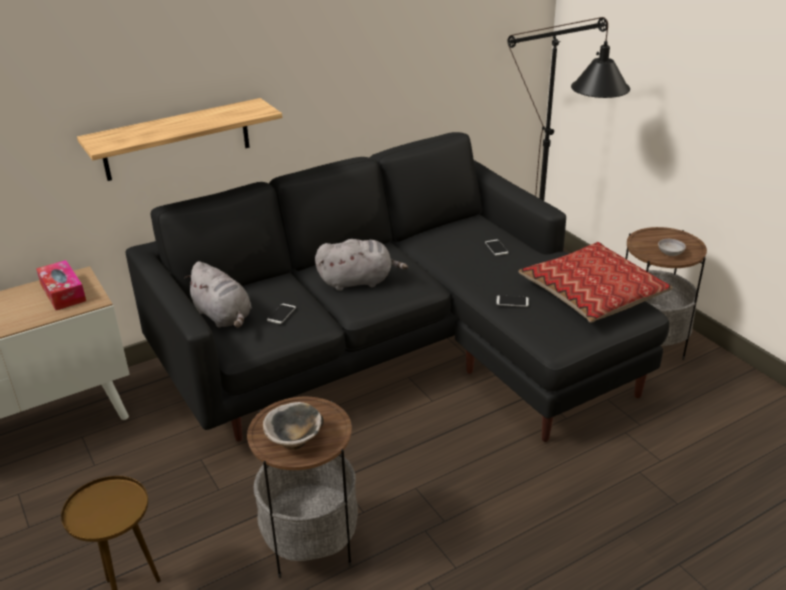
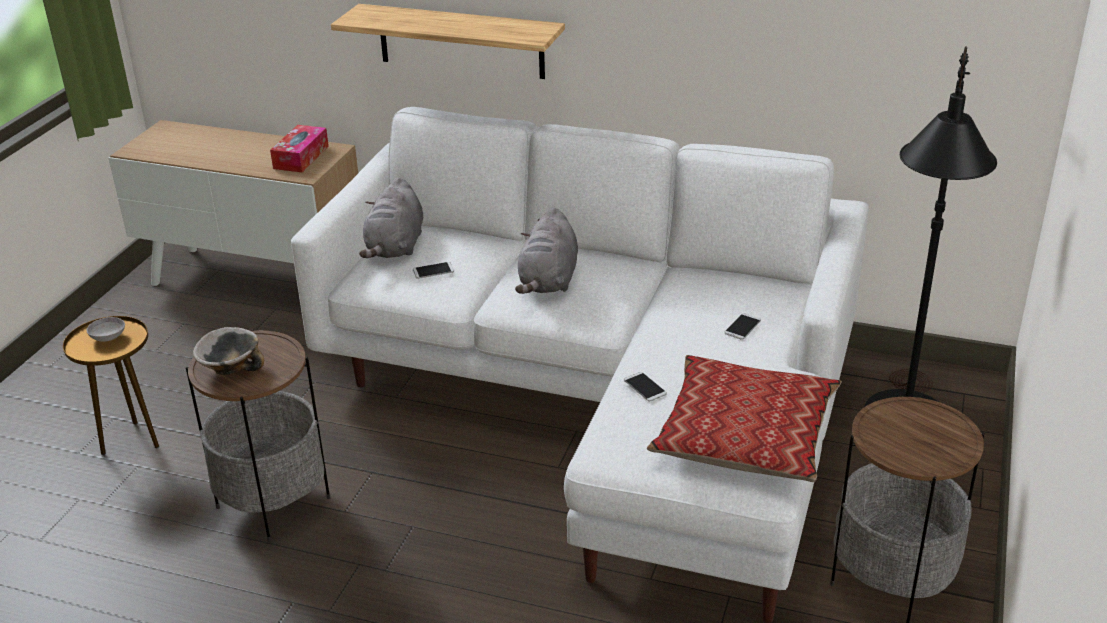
camera: 50 degrees right, 0 degrees up
black sofa [125,132,669,442] -> white sofa [291,107,869,623]
grey plush toy [315,239,408,291] -> grey plush toy turned 60 degrees clockwise [515,208,578,294]
grey bowl [658,239,686,256] -> grey bowl moved to [86,317,125,342]

